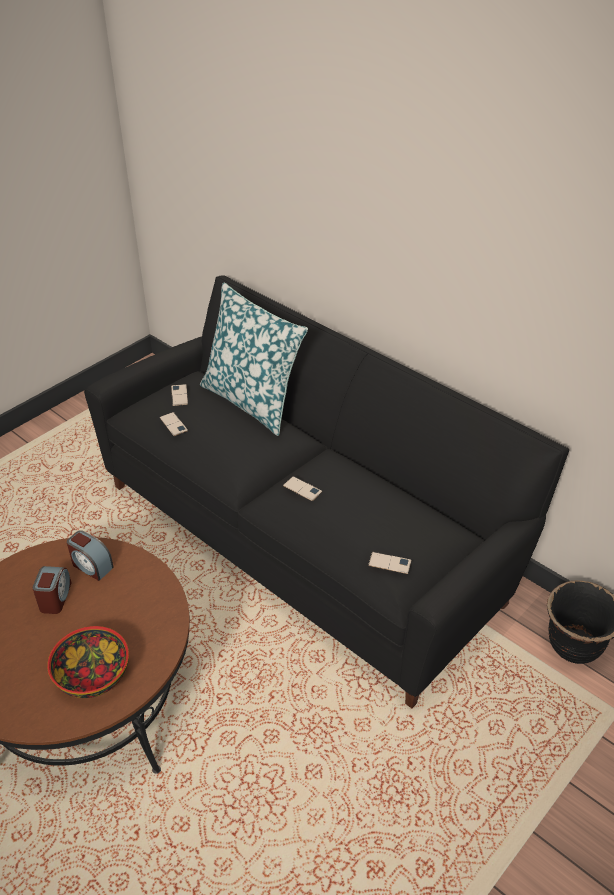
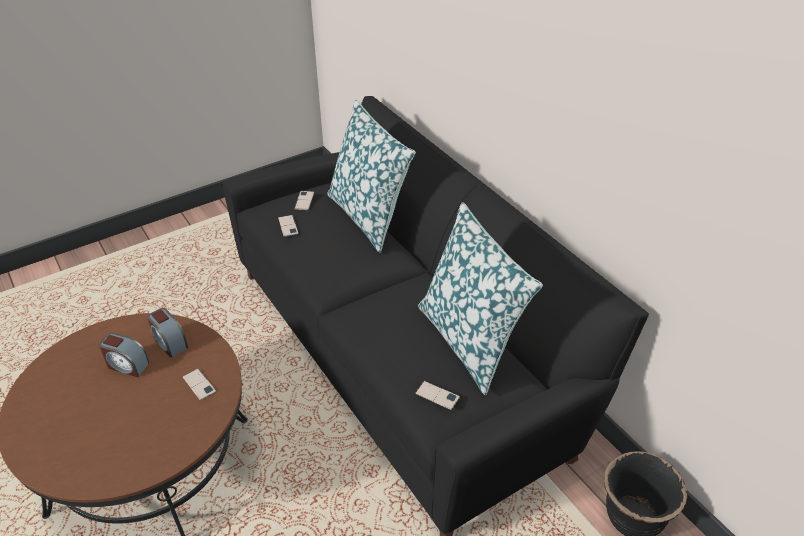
camera: 15 degrees right, 0 degrees up
alarm clock [33,566,71,614] -> alarm clock turned 90 degrees clockwise [99,333,149,377]
bowl [47,626,129,698] -> none
phone [283,476,322,501] -> phone moved to [183,368,216,401]
none -> pillow [418,202,543,395]

